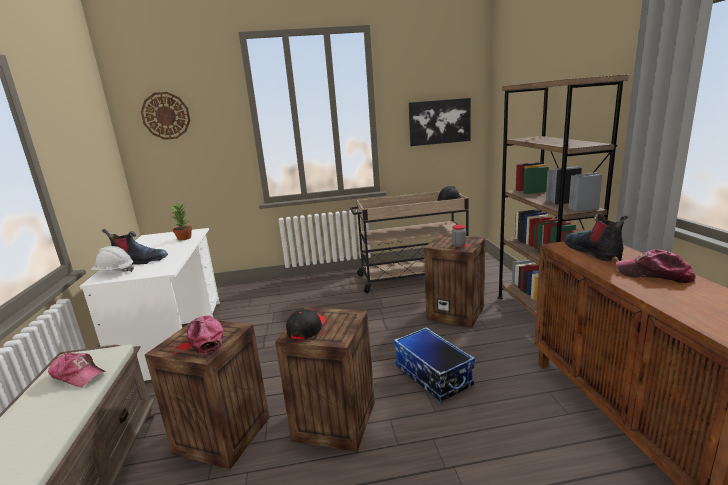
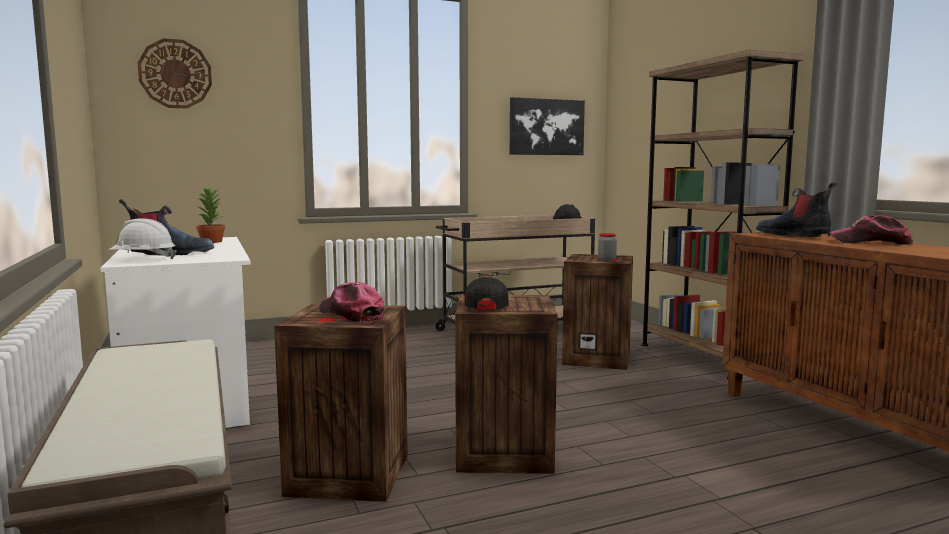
camera: 15 degrees left, 10 degrees down
cap [48,353,106,387] -> none
storage box [394,327,475,402] -> none

